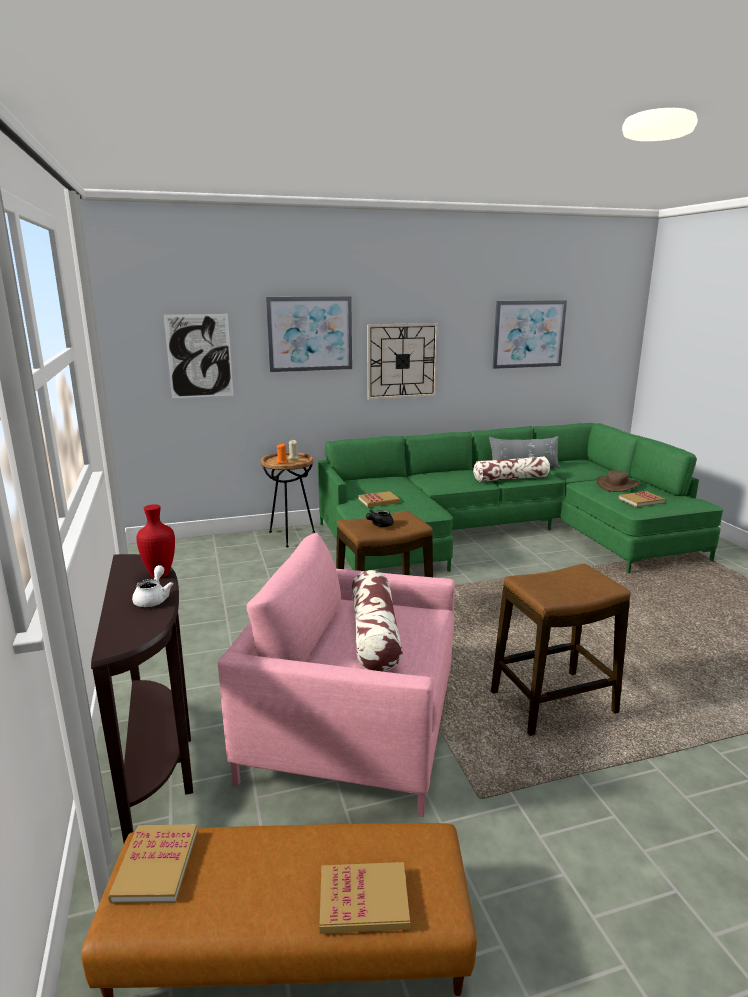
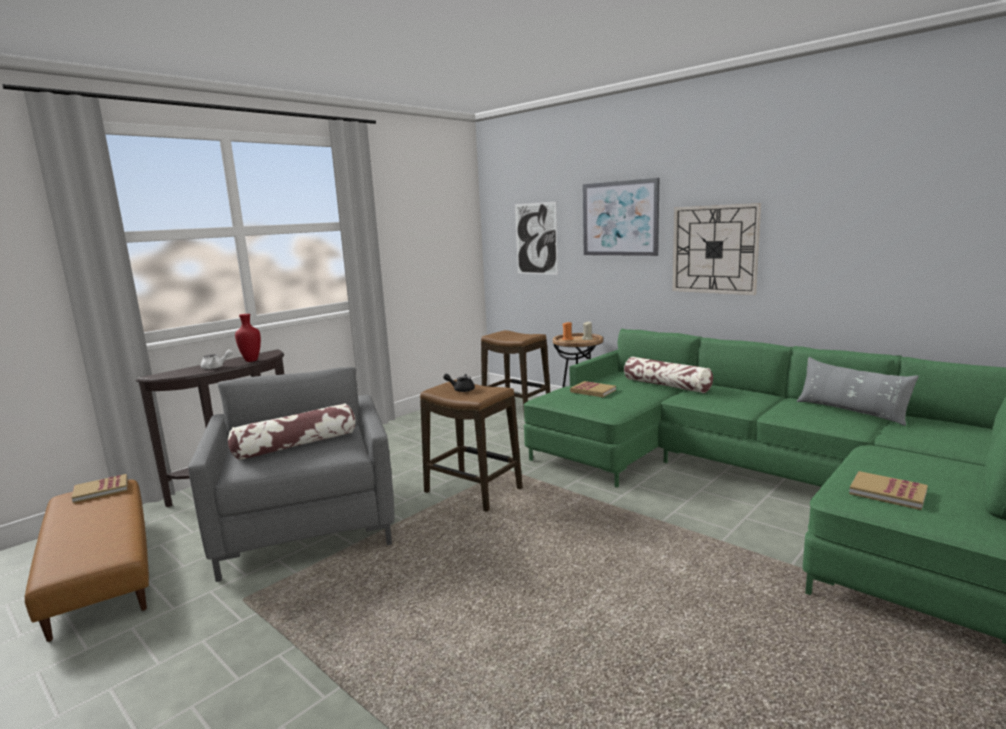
camera: 60 degrees right, 5 degrees down
pink armchair [218,533,455,817] -> grey armchair [188,367,395,582]
book [320,862,410,934] -> none
pillow [473,456,550,482] -> pillow moved to [624,357,713,393]
stool [491,563,630,736] -> stool moved to [481,330,550,418]
picture [492,300,567,369] -> none
brown hat [596,470,640,492] -> none

